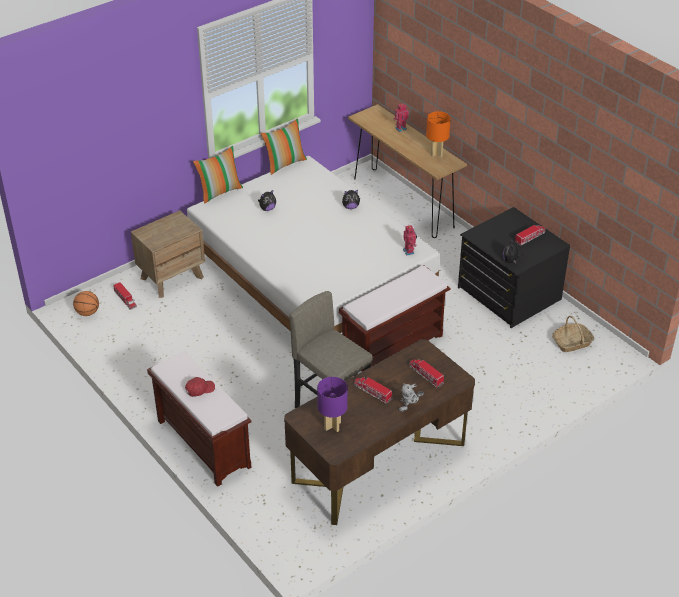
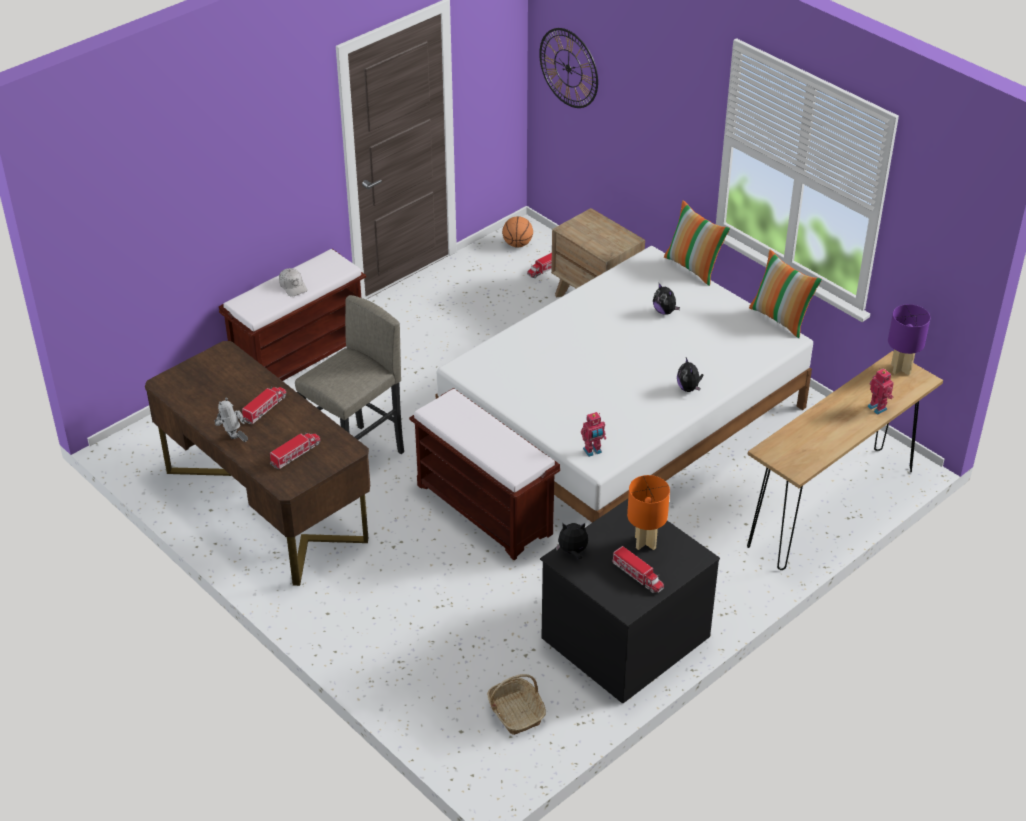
camera: 85 degrees right, 0 degrees up
red cap [185,377,215,397] -> white cap [279,268,307,297]
purple table lamp [317,377,348,432] -> purple table lamp moved to [888,304,930,375]
orange table lamp [426,111,451,157] -> orange table lamp moved to [627,475,670,550]
none -> wall clock [539,28,598,108]

